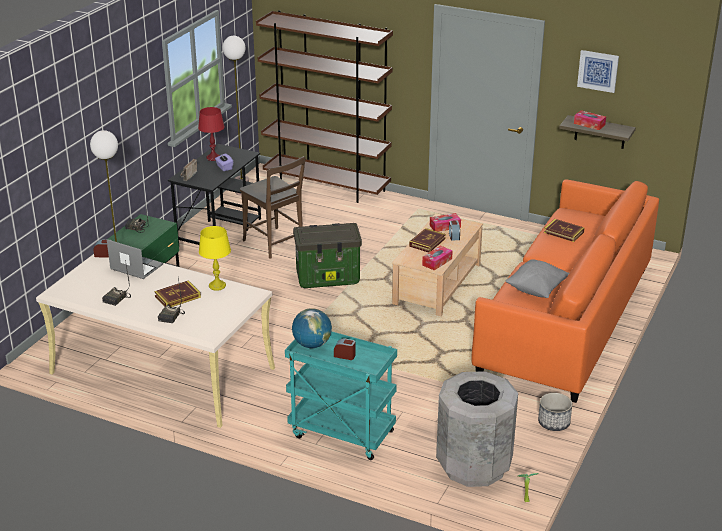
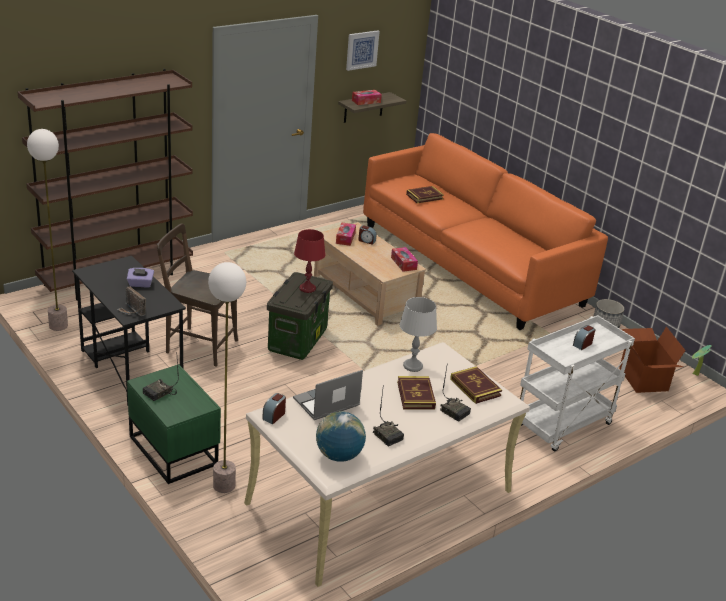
camera: 65 degrees left, 0 degrees up
red table lamp [198,107,225,161] -> red table lamp moved to [294,229,326,293]
yellow table lamp [199,226,231,291] -> grey table lamp [400,297,437,372]
brown chair [240,156,305,258] -> brown chair turned 150 degrees counterclockwise [157,223,238,367]
turquoise cart [285,331,397,460] -> white cart [520,315,635,452]
globe [292,308,332,348] -> globe moved to [316,411,366,462]
book [409,228,446,253] -> book moved to [450,366,502,404]
grey trash can [436,371,518,487] -> cardboard box [619,327,686,393]
grey pillow [506,259,569,298] -> none

